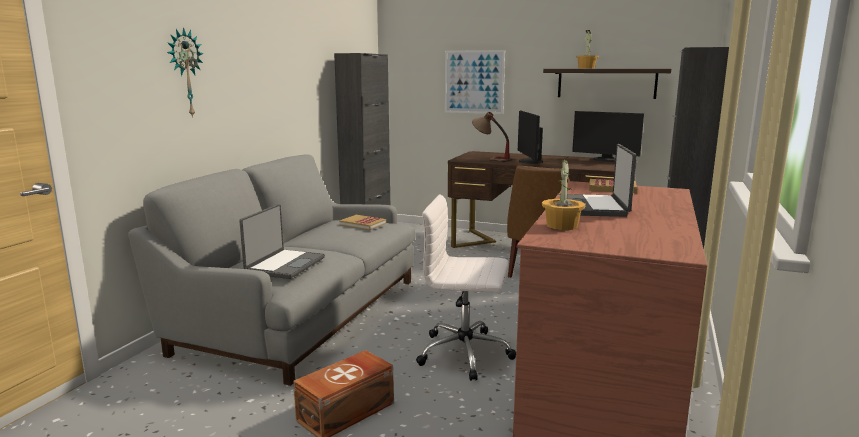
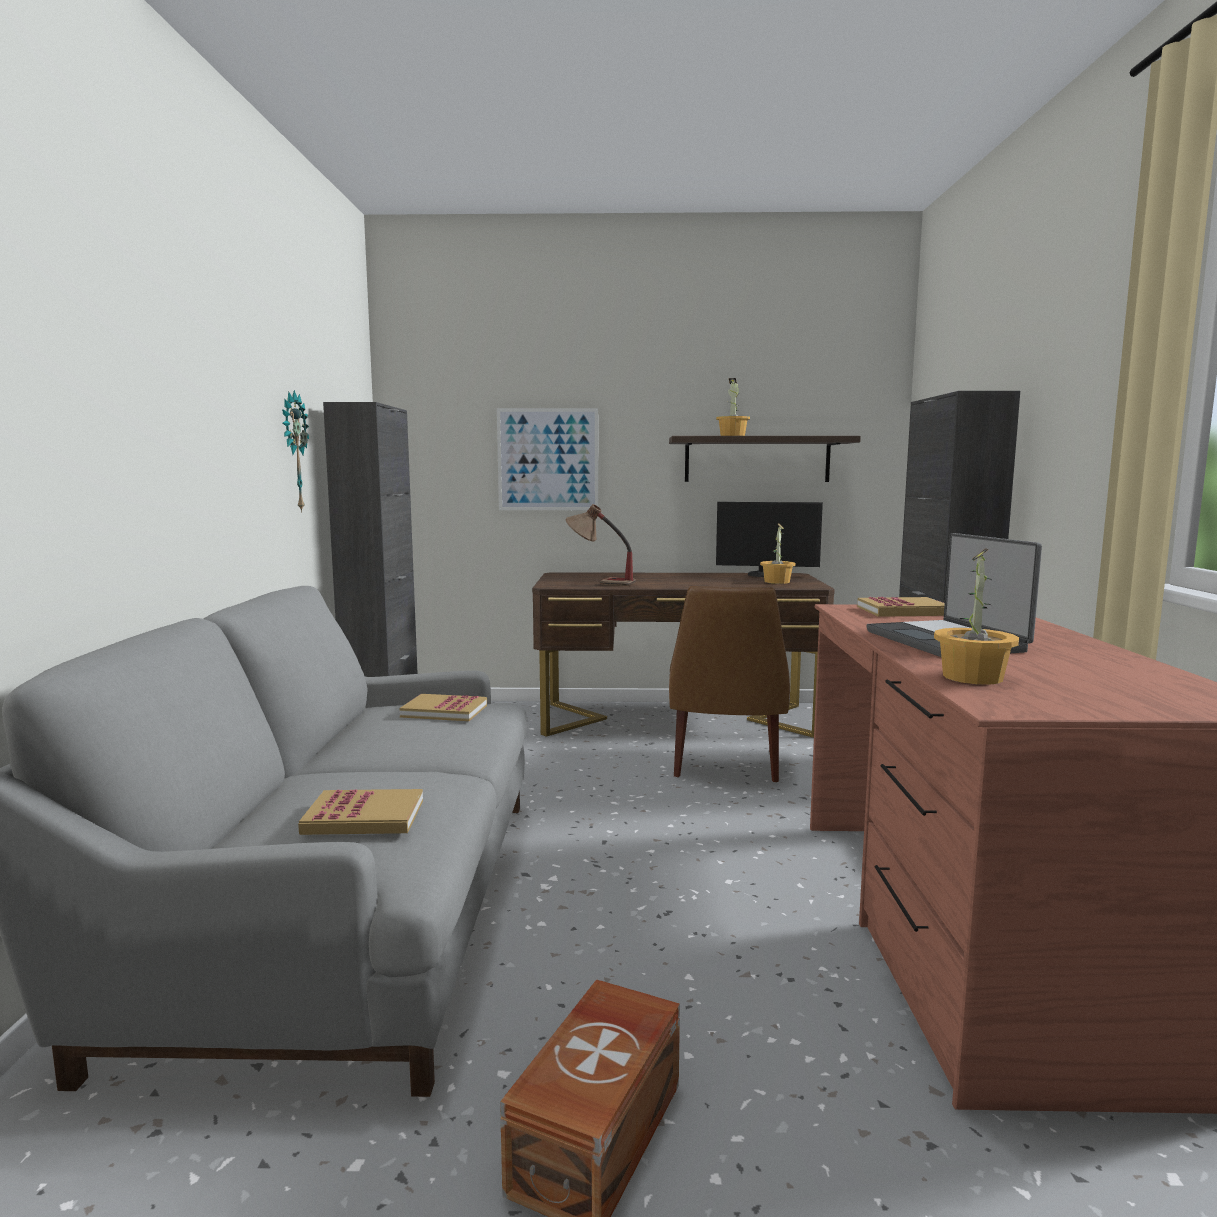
camera: 20 degrees left, 5 degrees down
wall clock [167,27,203,118] -> wall clock moved to [282,390,309,513]
laptop [239,204,325,279] -> book [298,789,423,835]
white office chair [416,194,516,381] -> none
monitor [518,110,543,164] -> none
none -> potted plant [760,523,796,584]

